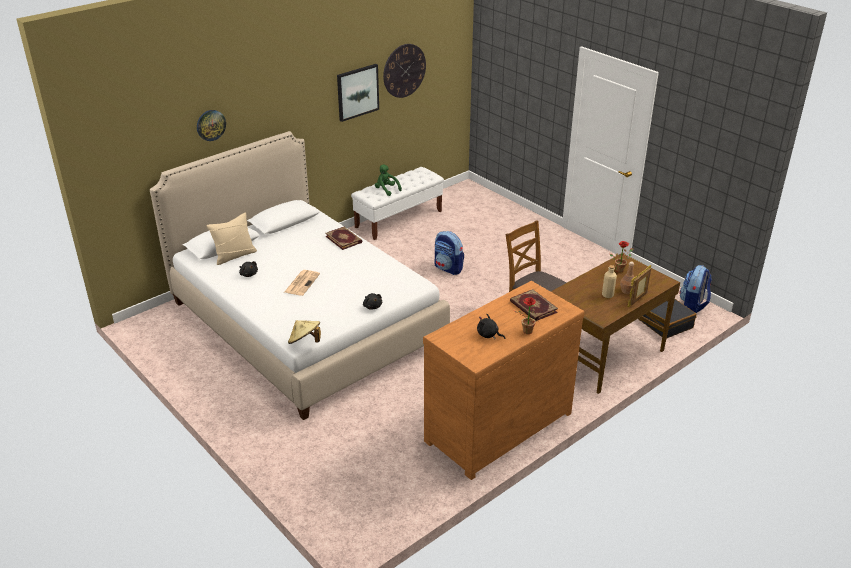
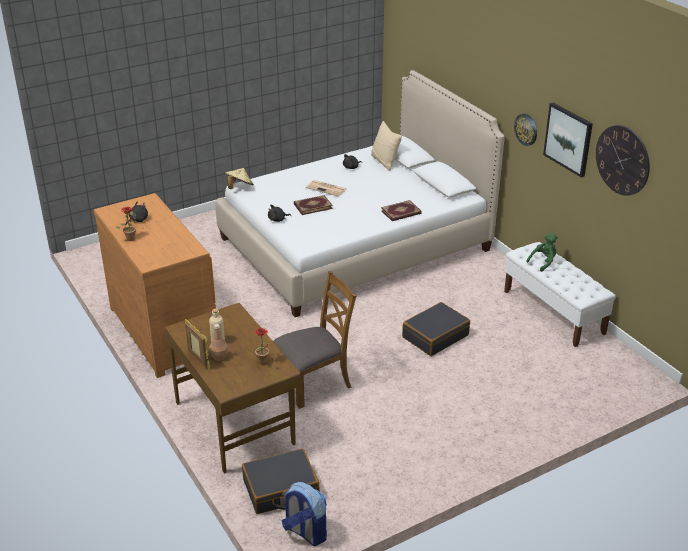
camera: 100 degrees right, 0 degrees up
wall clock [197,110,226,141] -> wall clock moved to [514,114,537,146]
backpack [434,231,464,275] -> black suitcase [402,302,470,356]
book [510,289,558,321] -> book moved to [294,195,333,215]

